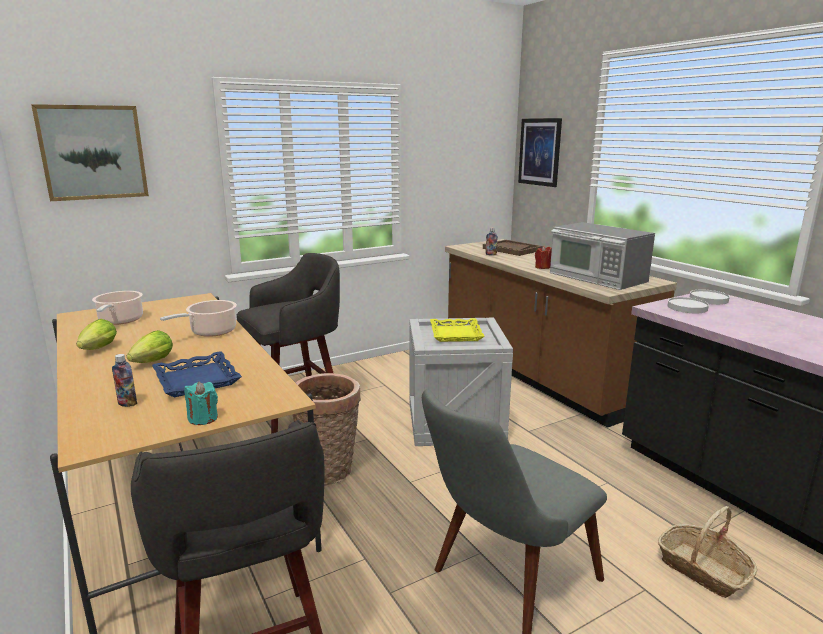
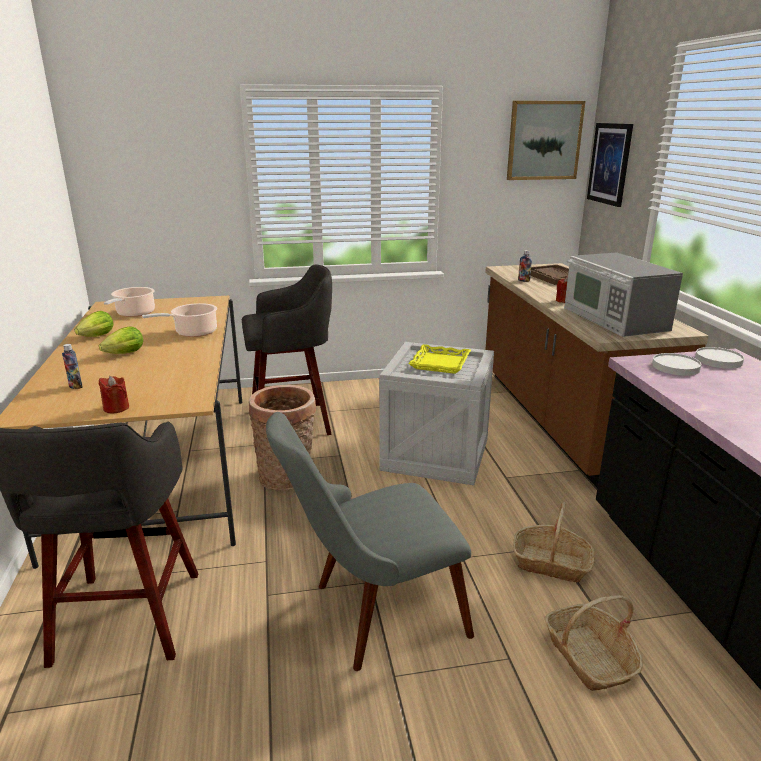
camera: 20 degrees right, 5 degrees up
picture [31,104,149,201] -> picture moved to [507,101,585,180]
blue tray [152,351,242,397] -> none
turquoise candle [185,382,218,425] -> red candle [99,376,129,414]
none -> basket [513,502,595,583]

